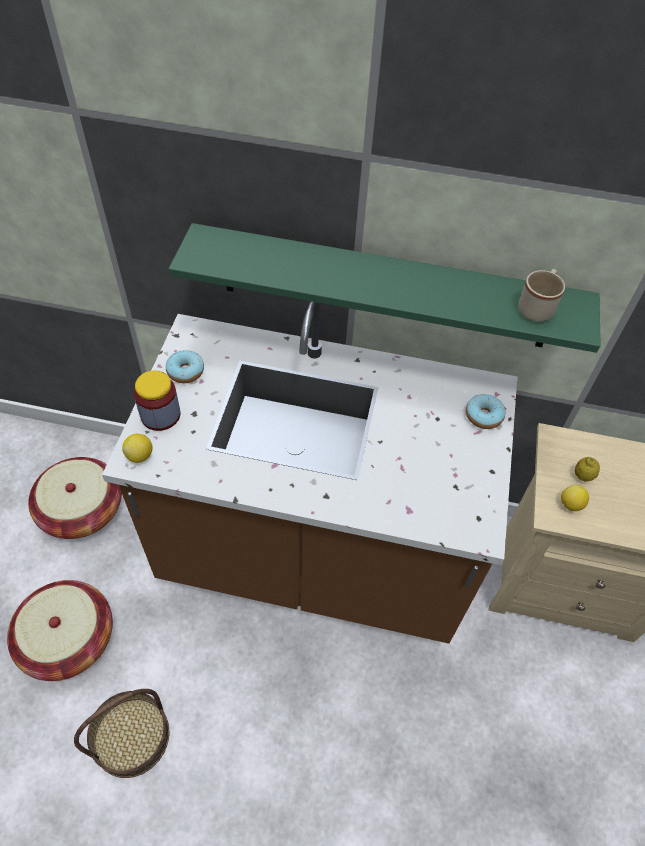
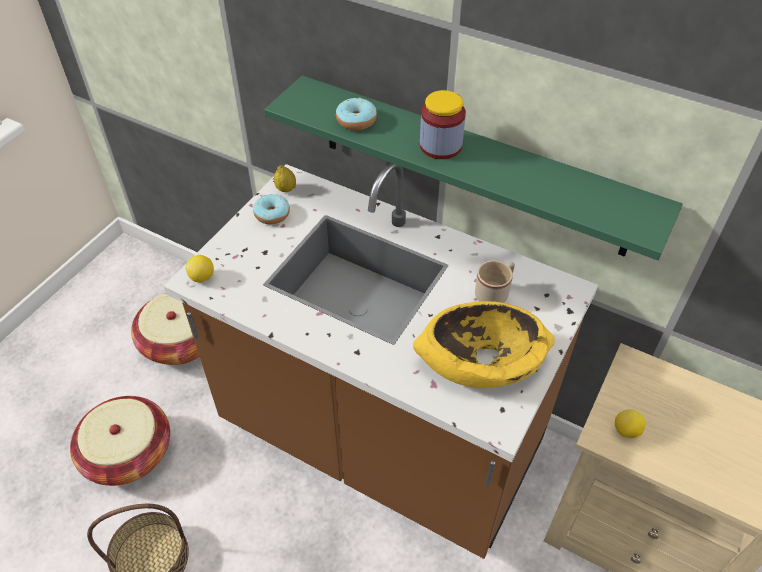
camera: 20 degrees right, 5 degrees down
jar [134,371,180,431] -> jar moved to [420,90,466,159]
donut [466,394,506,429] -> donut moved to [336,98,377,130]
beige mug [518,269,565,322] -> beige mug moved to [475,260,515,303]
lemon [575,457,600,481] -> lemon moved to [274,165,296,192]
none -> yellow bowl [413,301,555,388]

